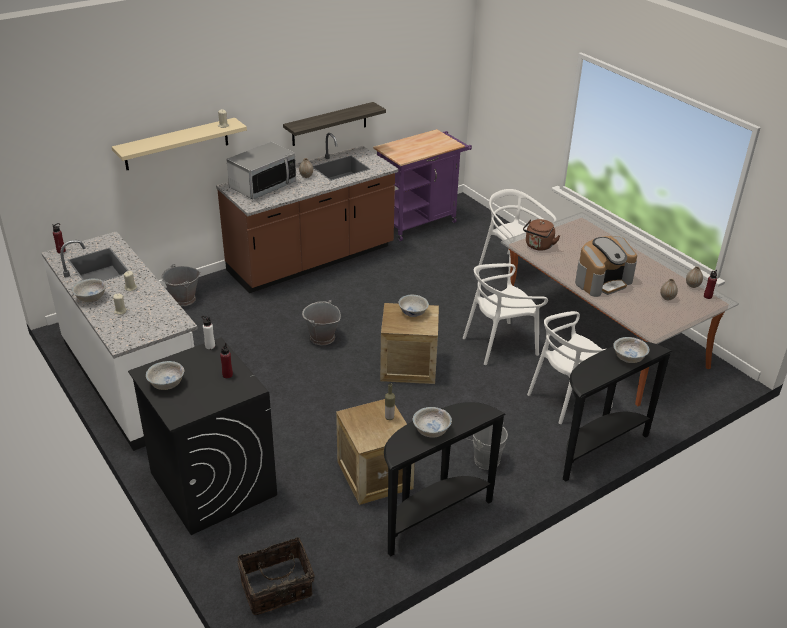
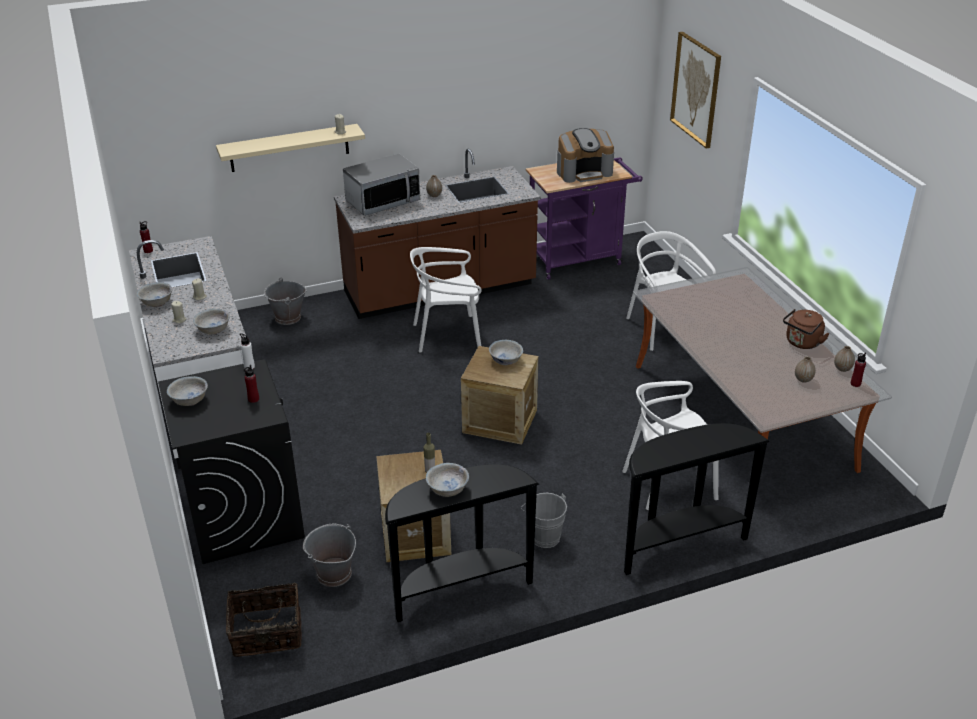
camera: 15 degrees right, 0 degrees up
shelf [283,102,386,146] -> none
grey bucket [302,300,341,345] -> grey bucket moved to [303,523,356,587]
white chair [463,263,548,365] -> white chair moved to [410,247,482,353]
brown kettle [523,219,560,251] -> brown kettle moved to [783,309,830,349]
coffee machine [575,236,637,297] -> coffee machine moved to [557,128,614,183]
white bowl [613,337,649,363] -> white bowl moved to [193,309,230,335]
none -> picture [670,32,721,148]

